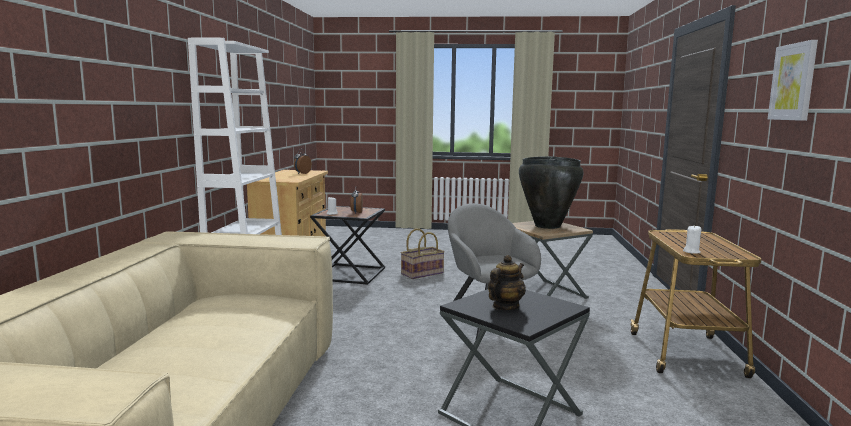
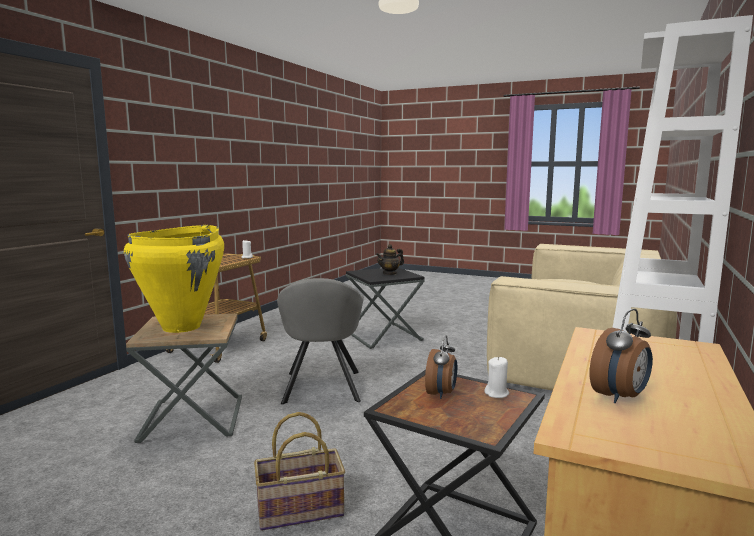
camera: 160 degrees left, 0 degrees up
black vase [519,156,584,229] -> yellow vase [124,225,224,333]
picture [768,40,818,121] -> none

